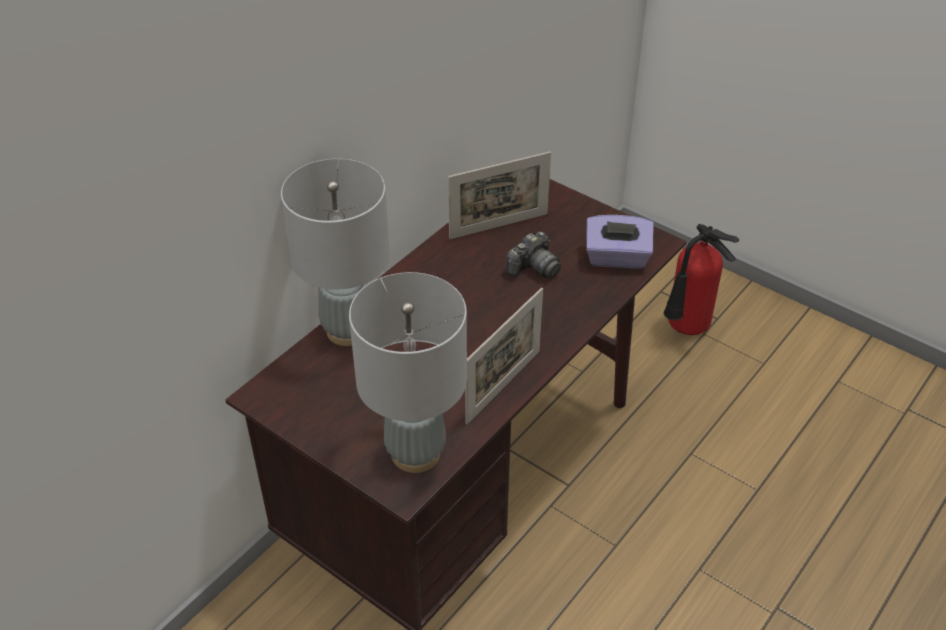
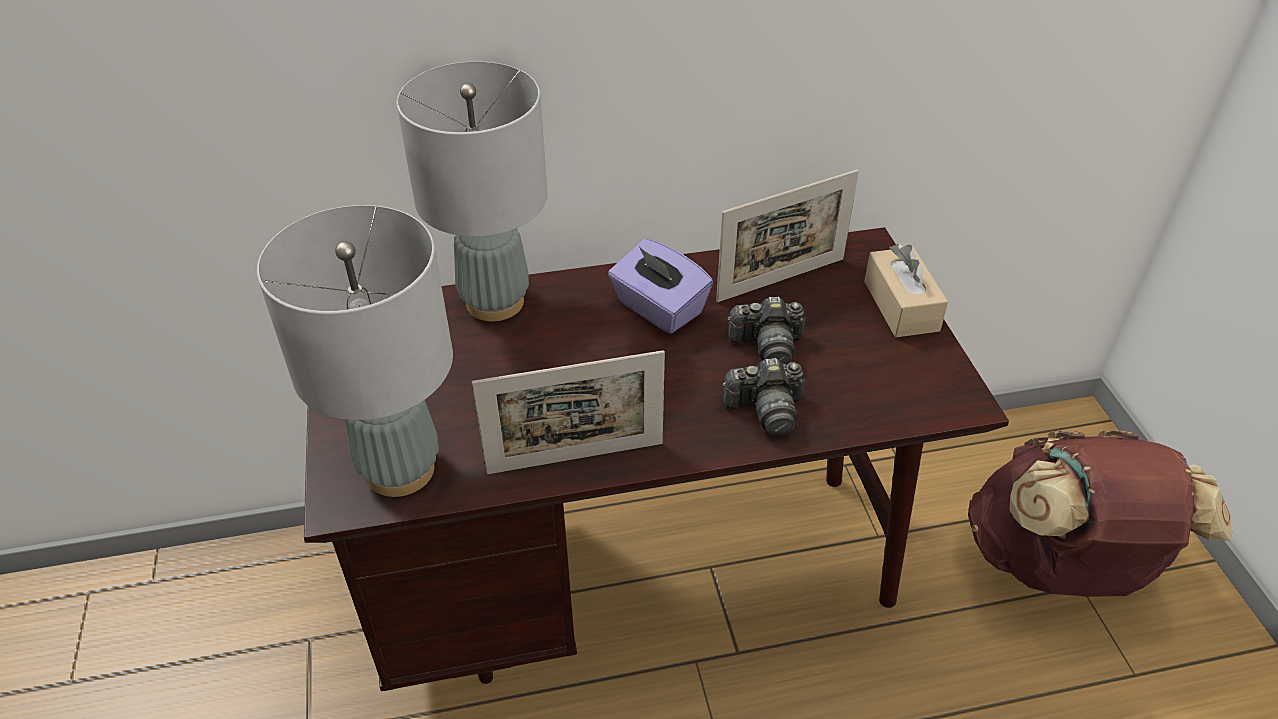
camera: 40 degrees right, 0 degrees up
picture frame [448,152,551,239] -> picture frame turned 45 degrees counterclockwise [716,170,859,302]
purple tissue box [586,215,653,269] -> purple tissue box moved to [608,239,713,334]
fire extinguisher [664,224,739,335] -> brown backpack [968,430,1232,597]
none -> camera [722,358,805,436]
none -> beige tissue box [864,244,948,337]

